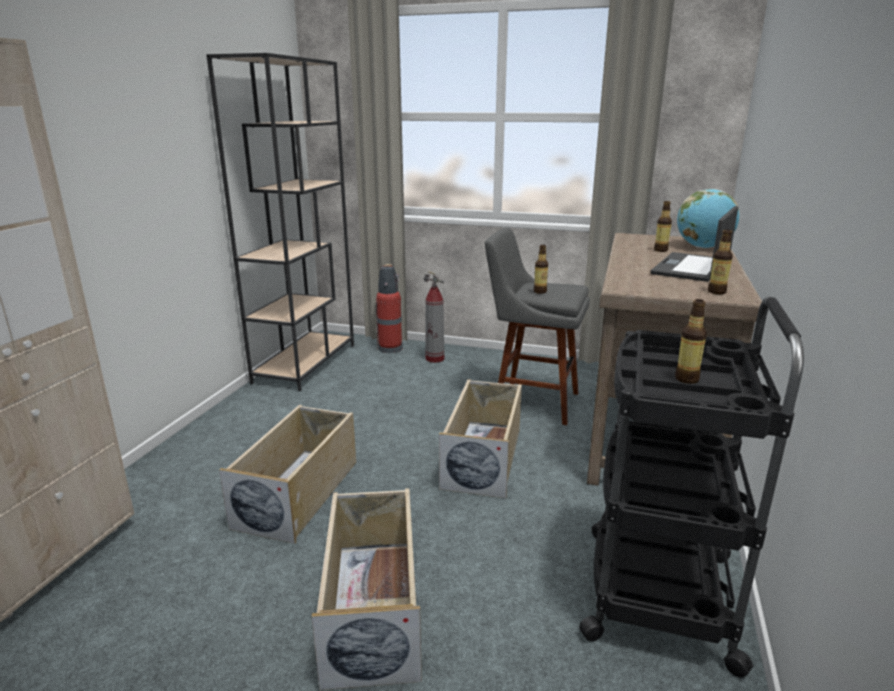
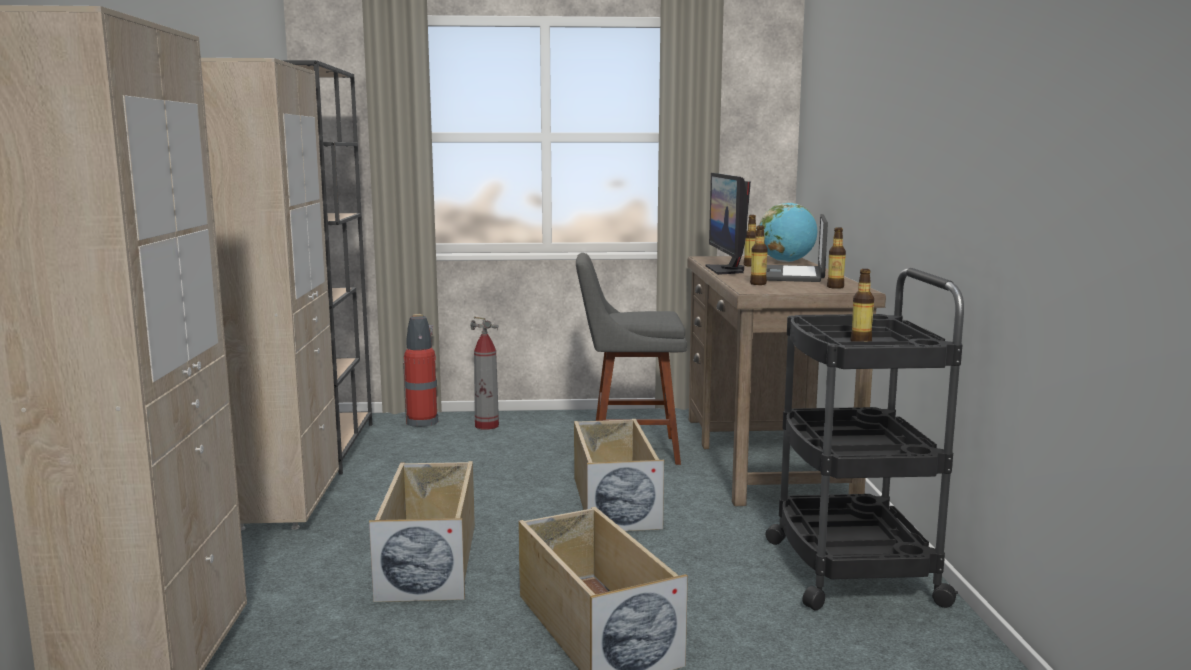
camera: 20 degrees left, 10 degrees down
bottle [534,245,548,294] -> bottle moved to [750,225,768,285]
none -> beige cabinet [201,58,339,531]
none -> monitor [706,173,751,275]

